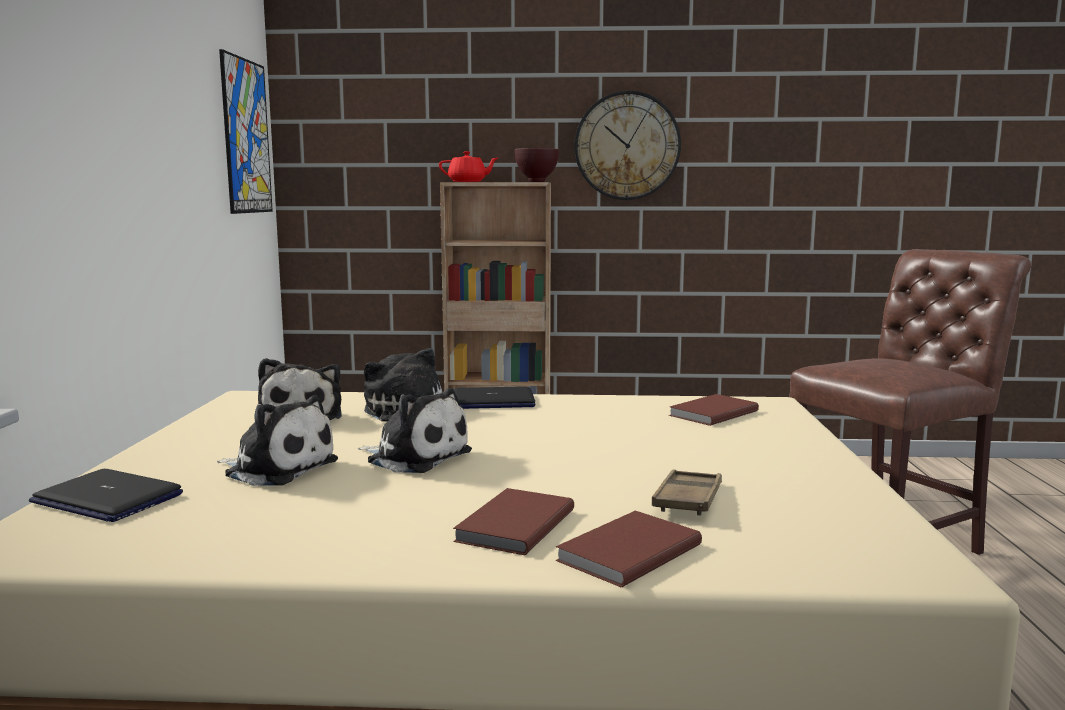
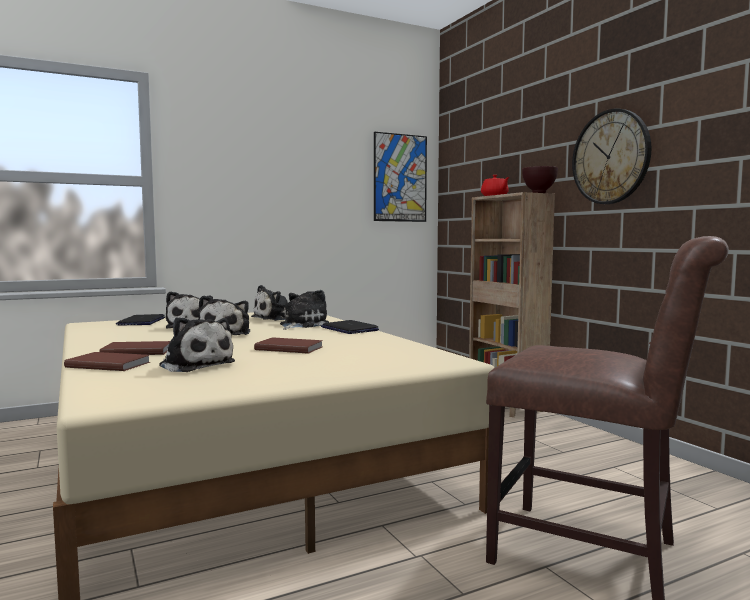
camera: 60 degrees right, 5 degrees down
brown tray [652,469,722,516] -> plush toy [159,317,235,372]
brown book [669,394,759,426] -> brown book moved to [254,337,323,354]

